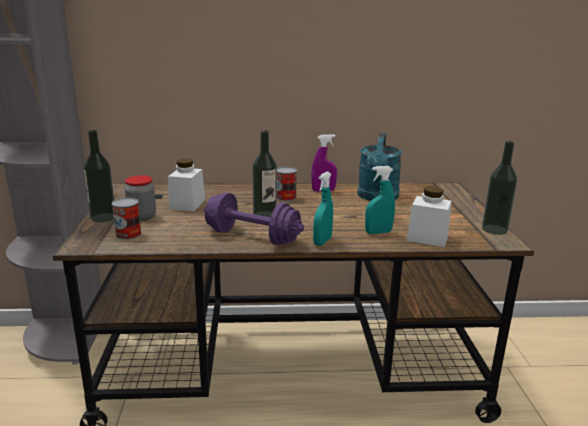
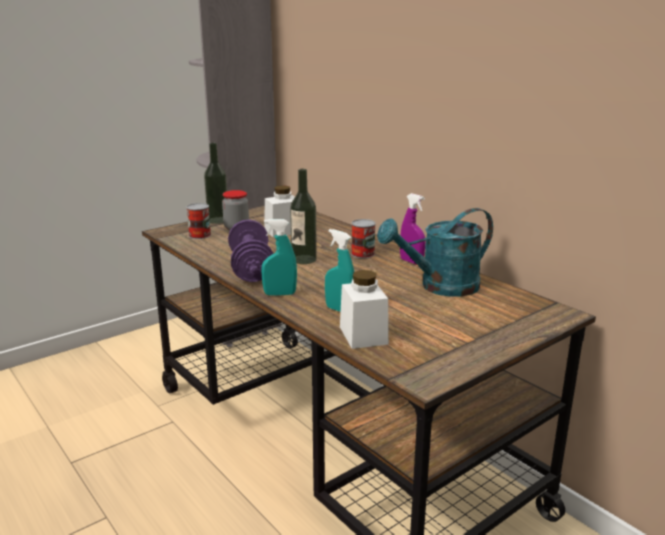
camera: 55 degrees right, 0 degrees up
bottle [482,141,517,235] -> none

